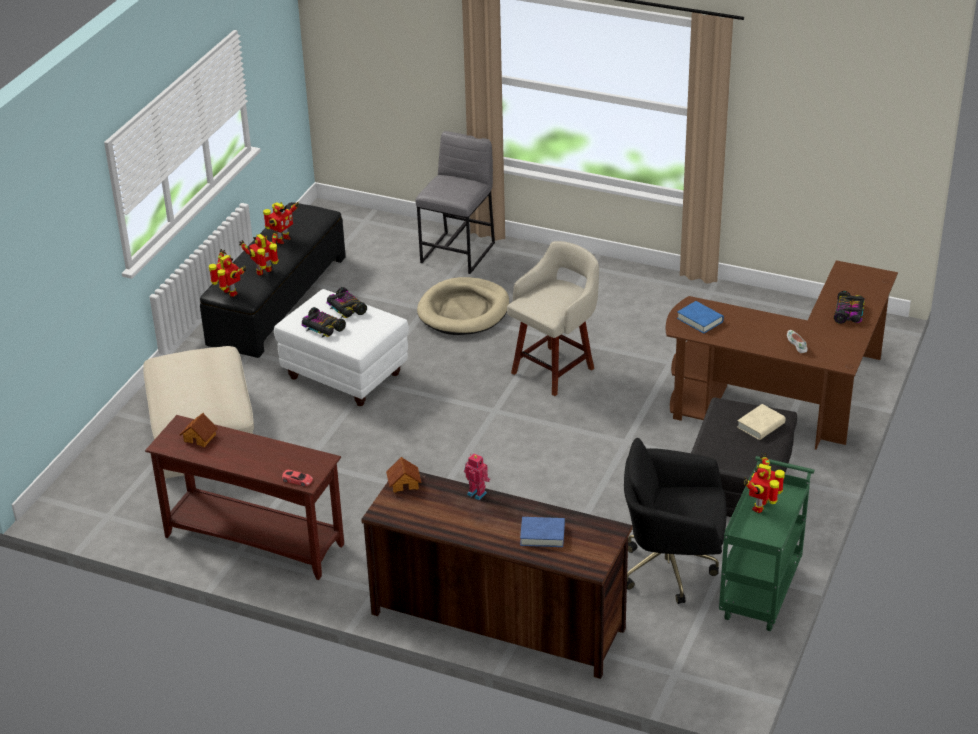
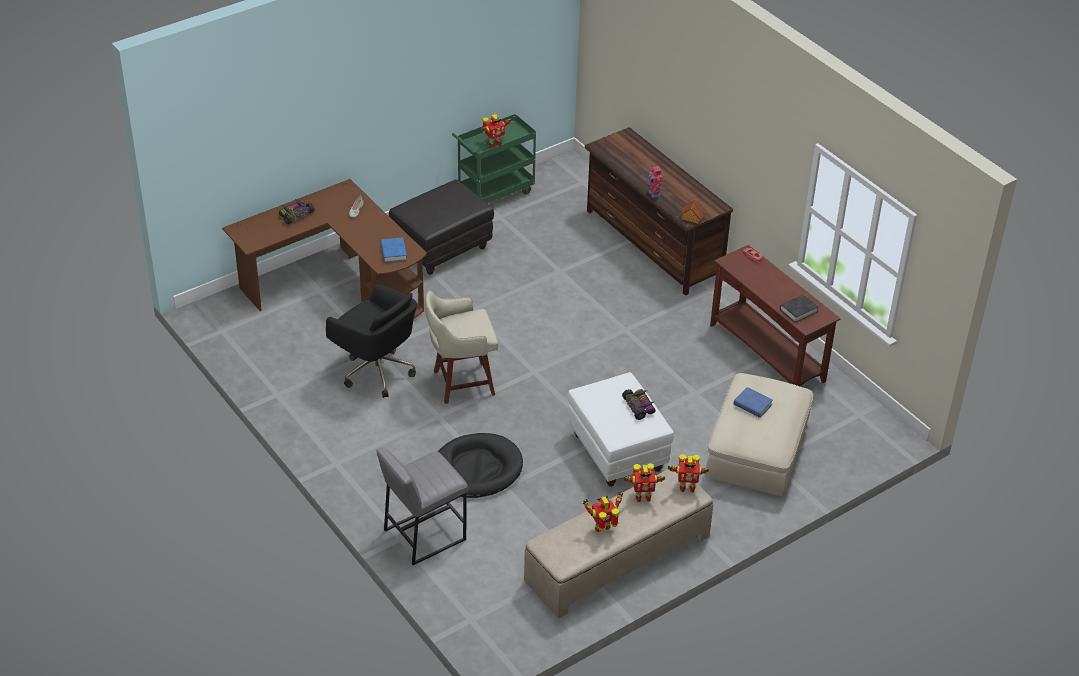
camera: 150 degrees left, 5 degrees up
toy house [180,413,218,447] -> black book [780,294,819,322]
black bench [200,202,346,358] -> beige bench [524,466,713,618]
toy robot [209,249,246,297] -> toy robot turned 75 degrees counterclockwise [667,454,709,493]
toy car [326,287,367,318] -> none
beige dog bed [417,277,509,335] -> black dog bed [438,433,523,498]
blue book [520,517,565,547] -> blue book moved to [734,387,773,418]
black office chair [624,438,726,604] -> black office chair moved to [326,284,417,398]
beige book [737,404,785,440] -> none

